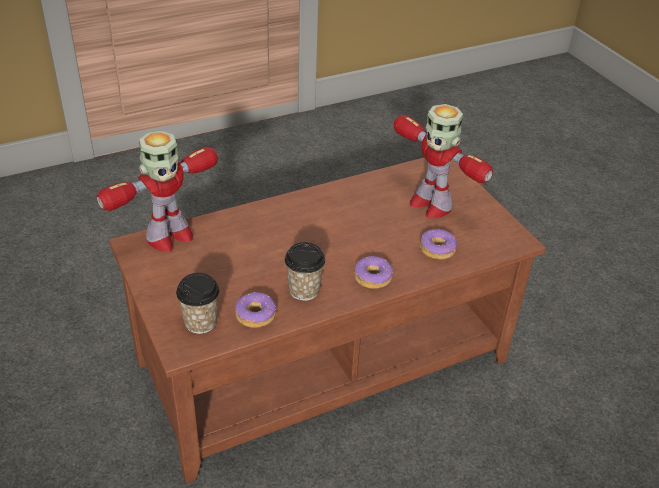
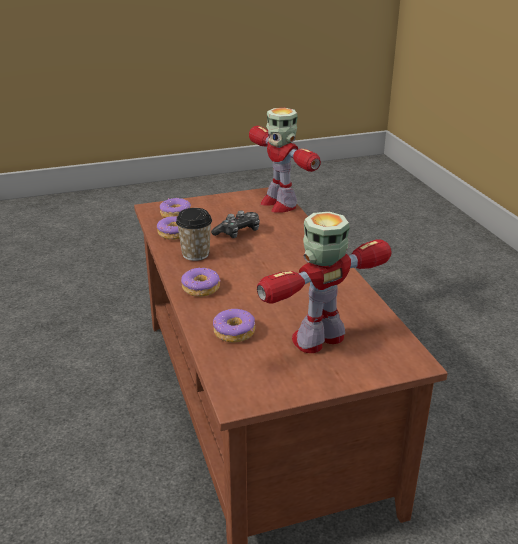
camera: 100 degrees right, 10 degrees down
cup [176,273,219,334] -> donut [160,198,191,218]
none -> game controller [211,210,260,238]

